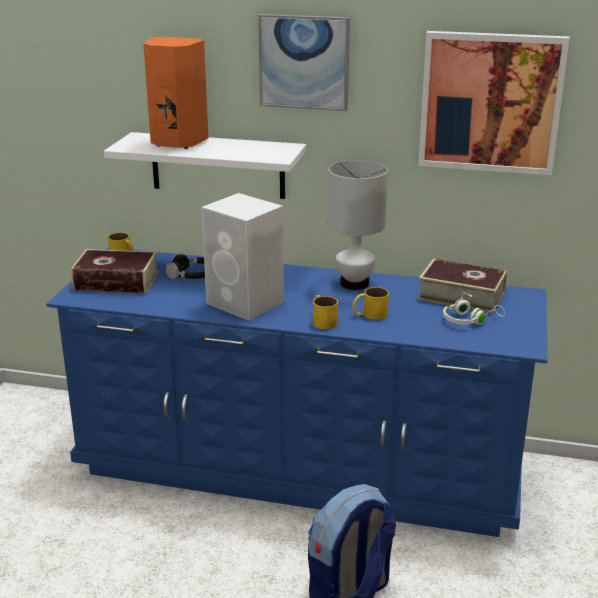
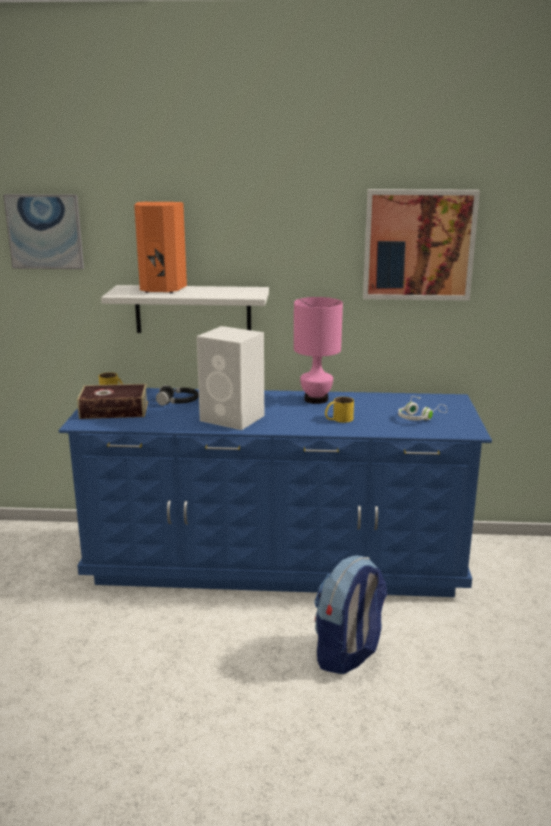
camera: 10 degrees left, 5 degrees down
picture [258,14,350,111] -> picture moved to [3,194,84,269]
yellow mug [313,295,338,329] -> none
white table lamp [328,160,388,290] -> pink table lamp [294,297,343,404]
book [418,259,507,313] -> none

